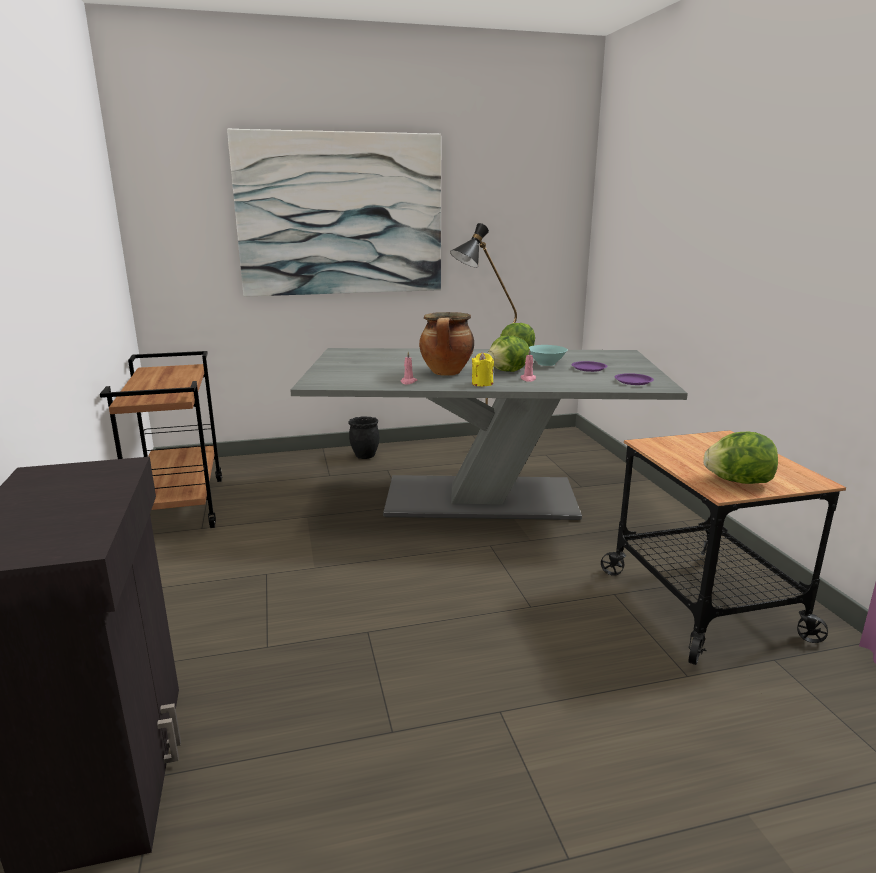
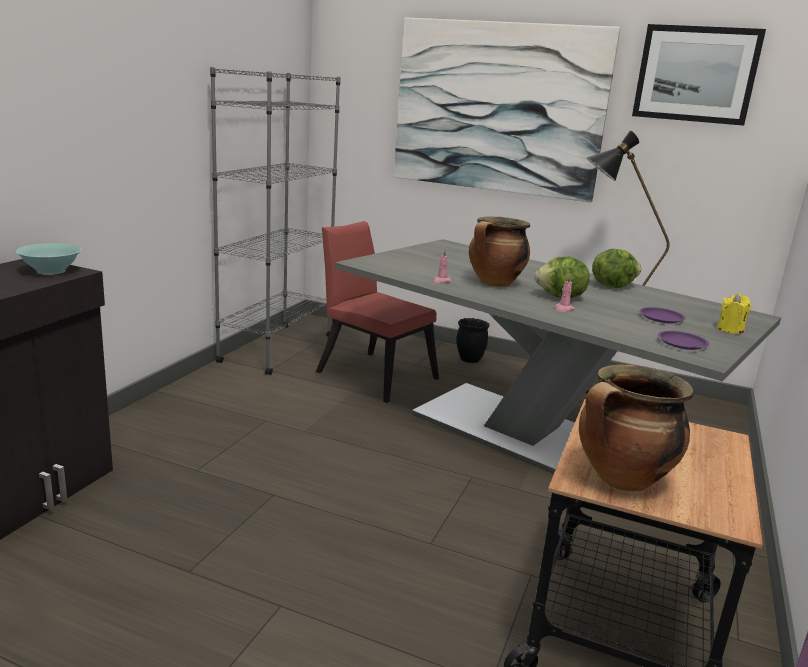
camera: 35 degrees right, 0 degrees up
brown cart [100,351,222,528] -> grey bookcase [210,67,341,375]
yellow candle [472,353,494,386] -> yellow candle moved to [717,294,751,334]
turquoise bowl [529,345,568,366] -> turquoise bowl moved to [16,243,81,275]
lettuce [703,432,778,484] -> cooking pot [579,364,693,491]
none -> red chair [316,221,439,403]
none -> picture [632,24,766,126]

